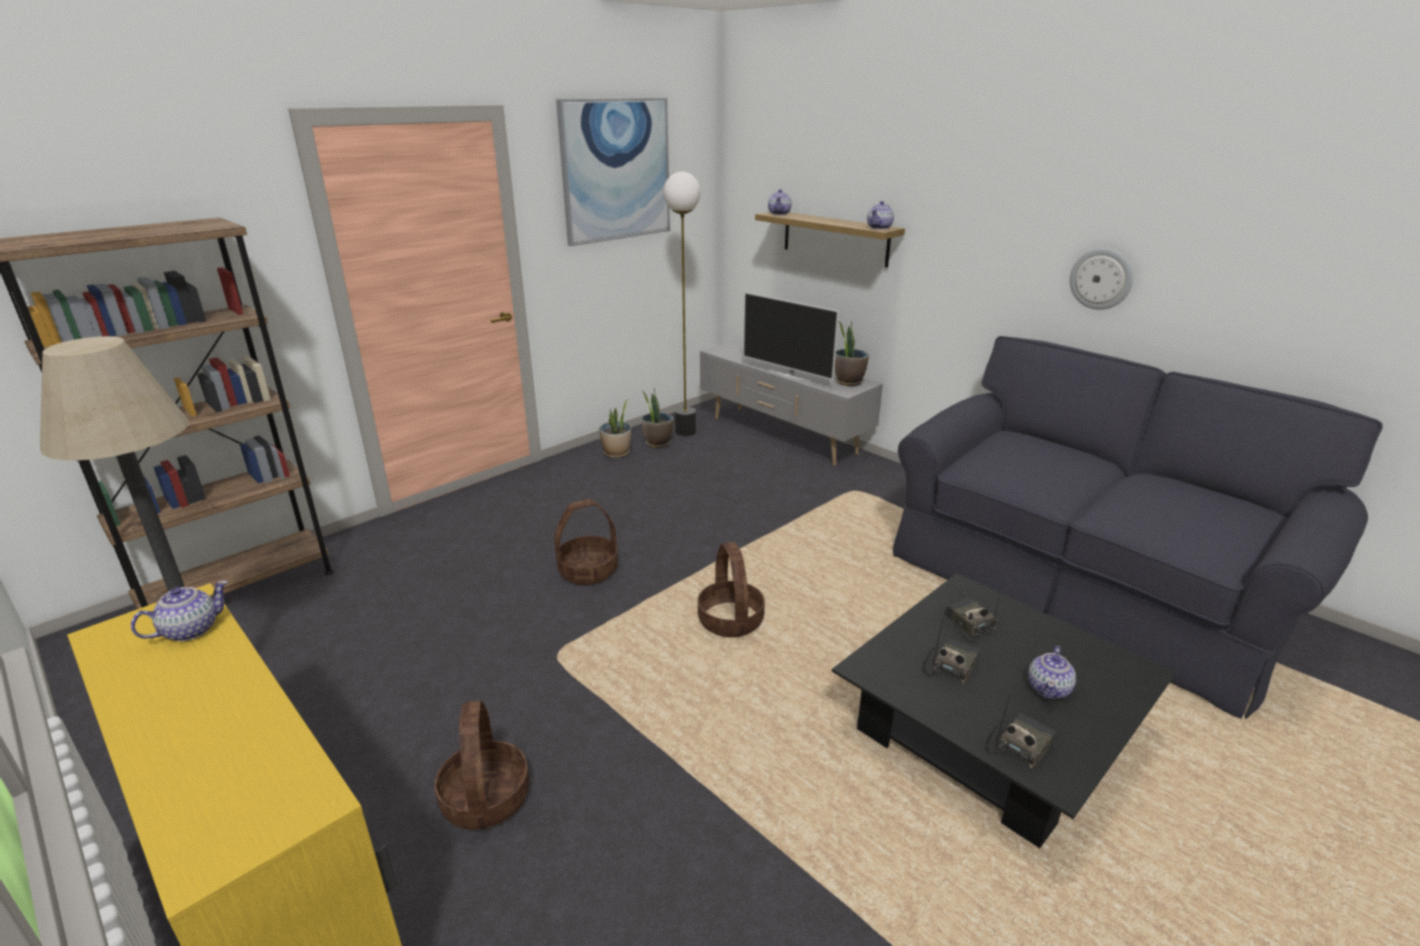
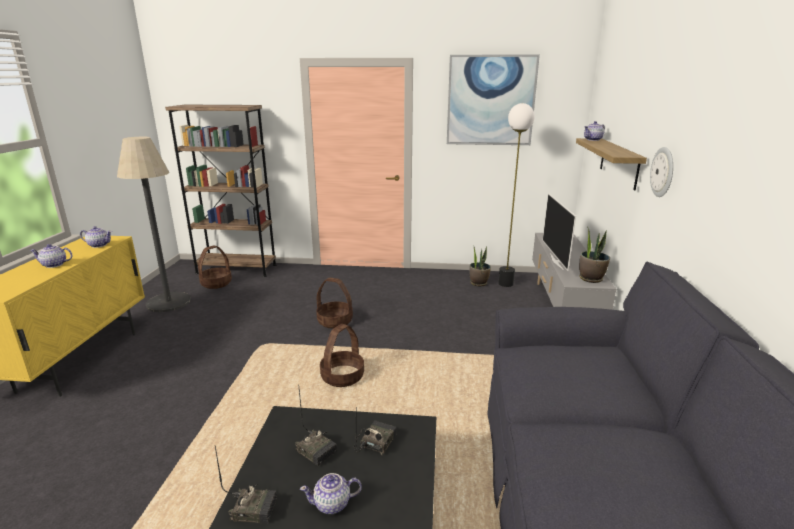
camera: 50 degrees right, 5 degrees down
basket [435,701,530,830] -> basket moved to [198,245,232,289]
potted plant [599,399,631,458] -> none
teapot [867,201,894,230] -> teapot moved to [30,244,72,268]
radio [922,617,980,684] -> radio turned 45 degrees clockwise [295,389,337,466]
wall clock [1070,248,1133,310] -> wall clock moved to [650,147,673,197]

